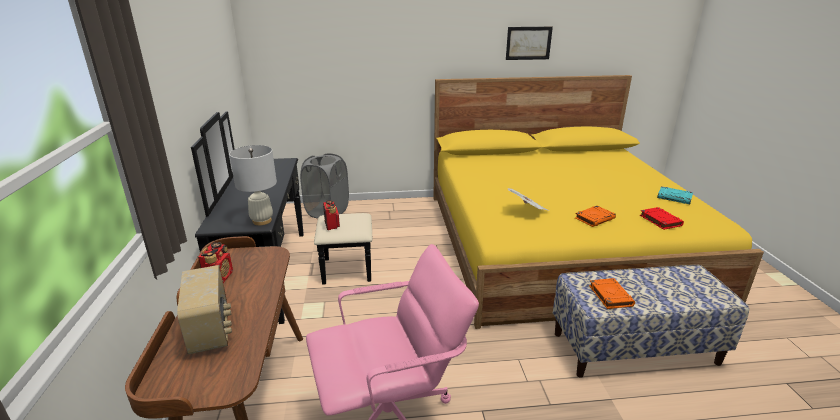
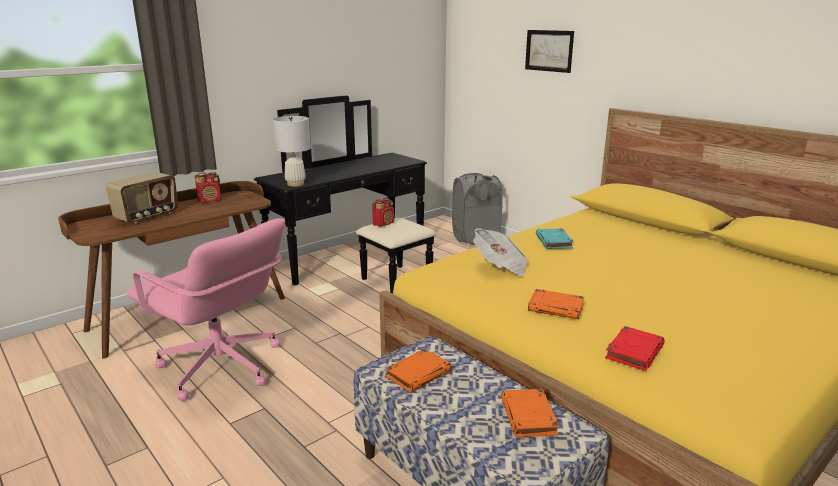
camera: 55 degrees right, 5 degrees down
picture [506,27,553,60] -> picture moved to [525,30,574,73]
turquoise book [657,186,693,204] -> turquoise book moved to [536,229,574,249]
none -> orange book [501,389,559,437]

